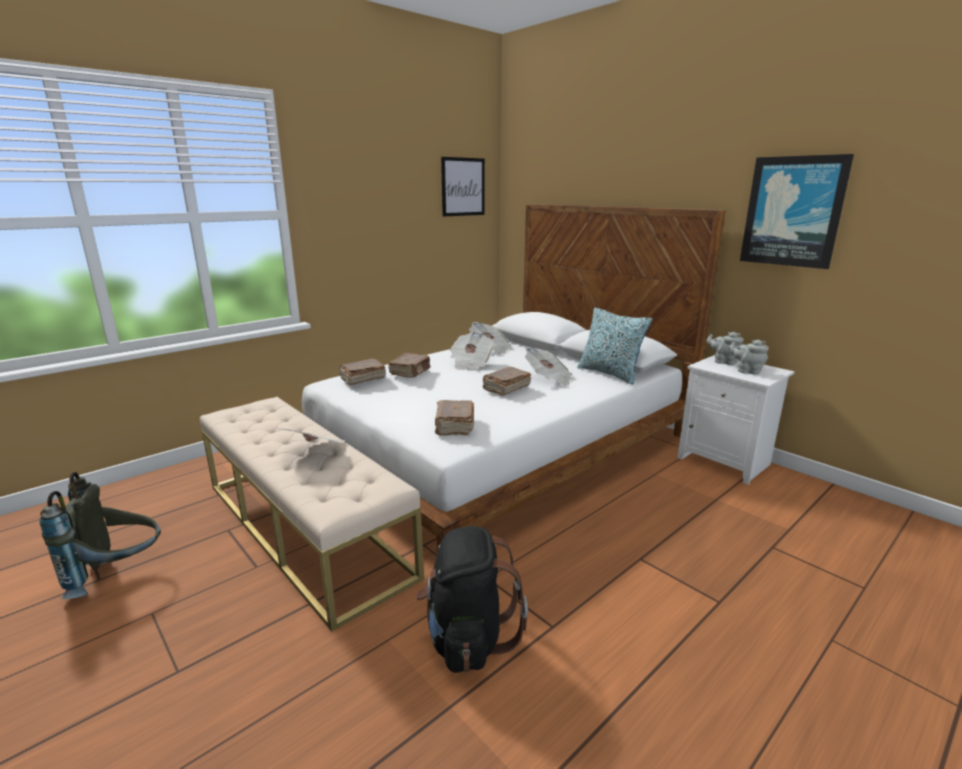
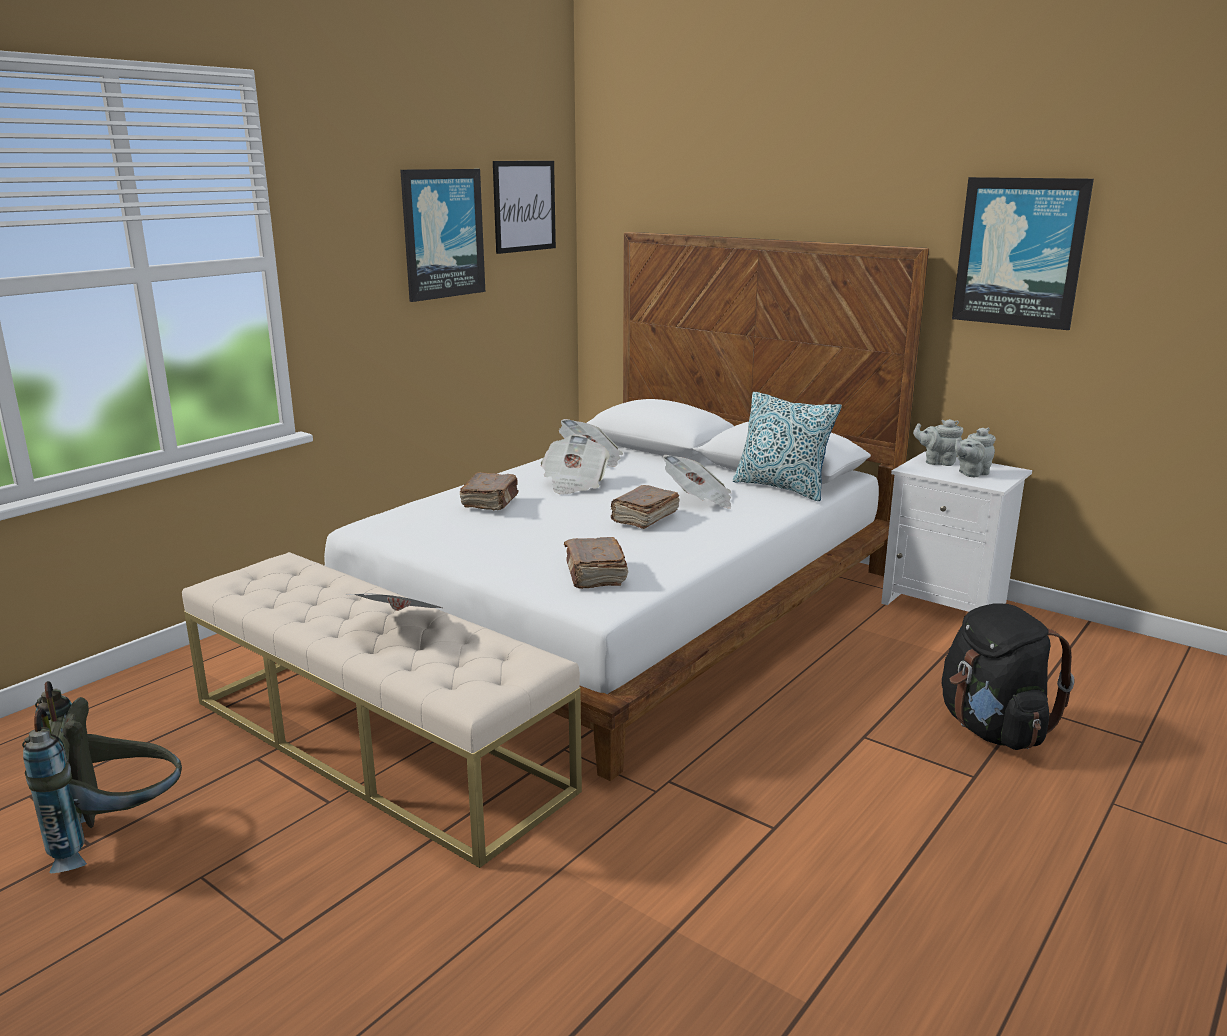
camera: 10 degrees left, 0 degrees up
brown book [339,359,386,386] -> none
black backpack [416,526,528,673] -> black backpack moved to [942,604,1074,750]
grey teapot [729,340,769,375] -> grey teapot turned 45 degrees counterclockwise [955,428,996,477]
none -> picture [400,169,485,302]

